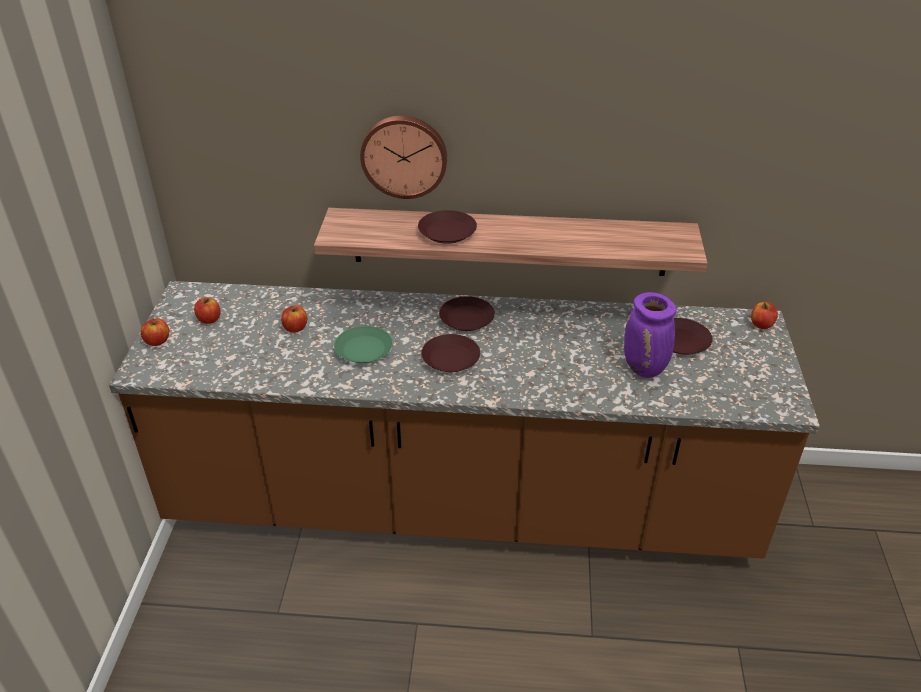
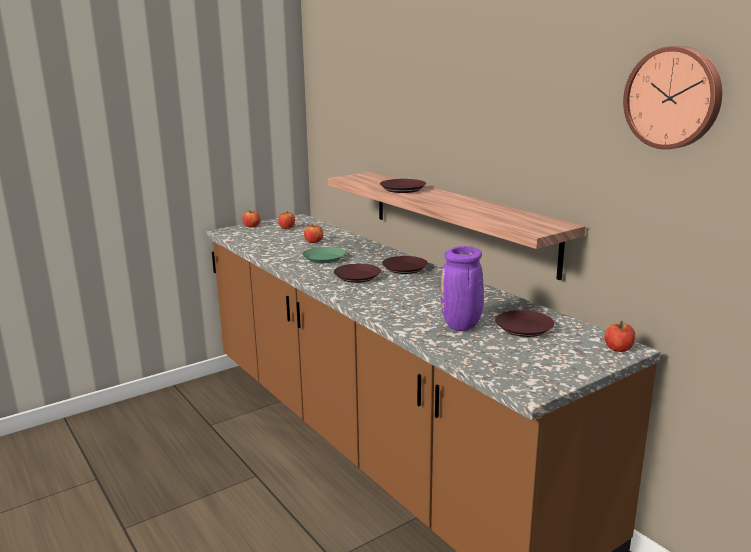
camera: 50 degrees right, 20 degrees down
wall clock [360,116,447,199] -> wall clock moved to [623,46,722,149]

